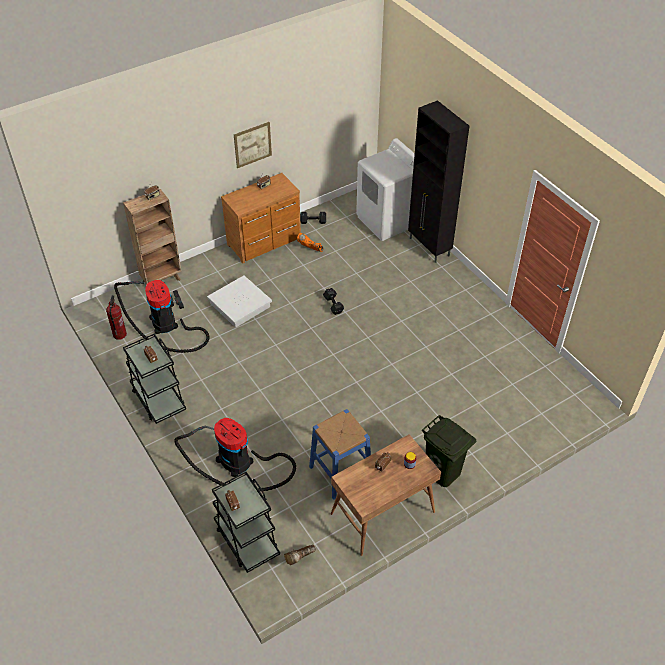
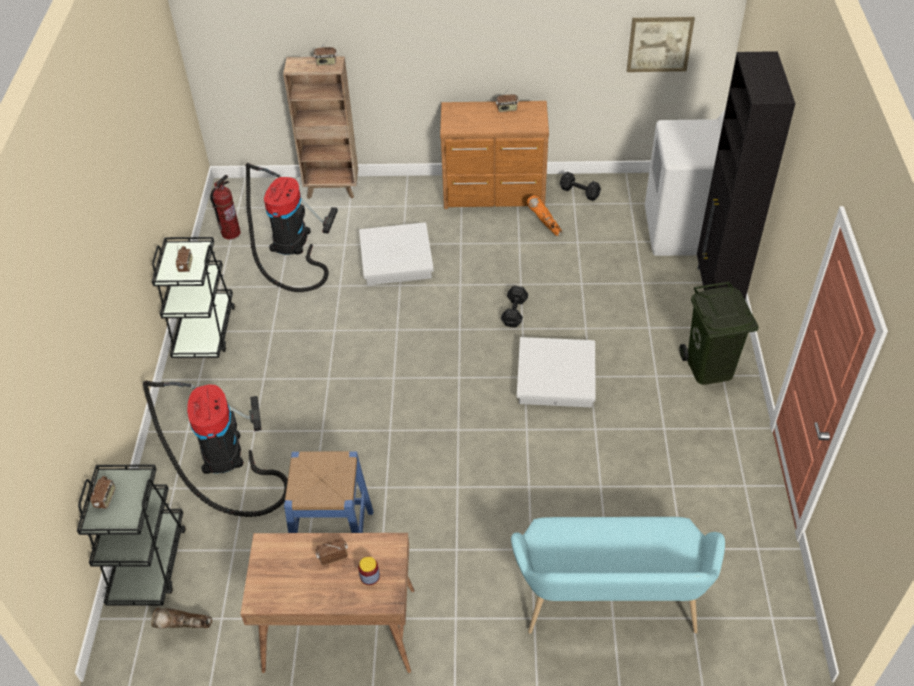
camera: 35 degrees right, 0 degrees up
picture [234,122,272,168] -> picture moved to [627,17,695,72]
green trash can [422,415,476,487] -> green trash can moved to [680,281,759,385]
none -> turquoise bench [511,517,725,634]
none -> white storage box [517,337,596,407]

